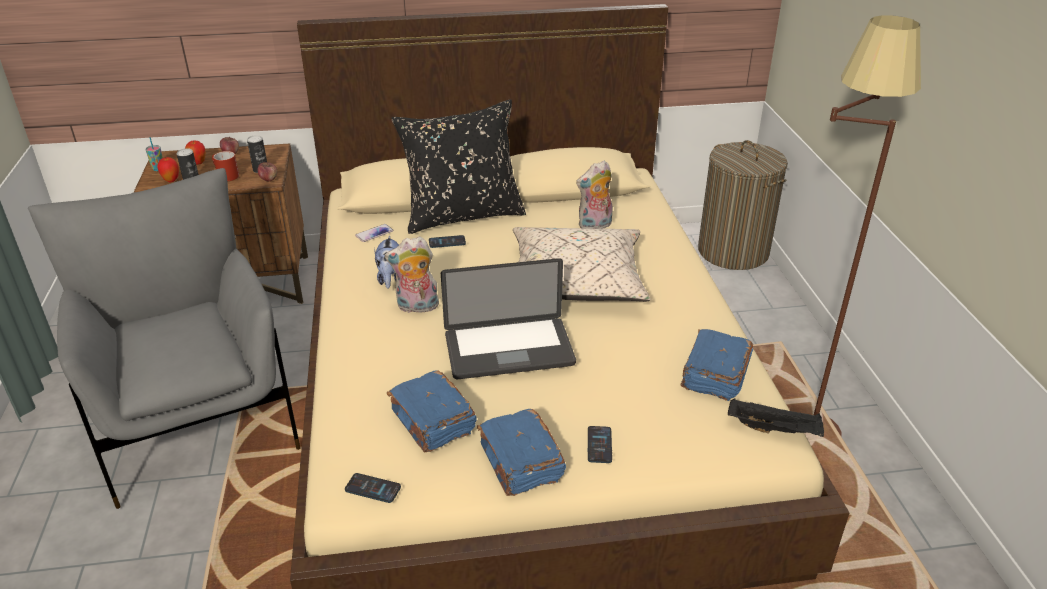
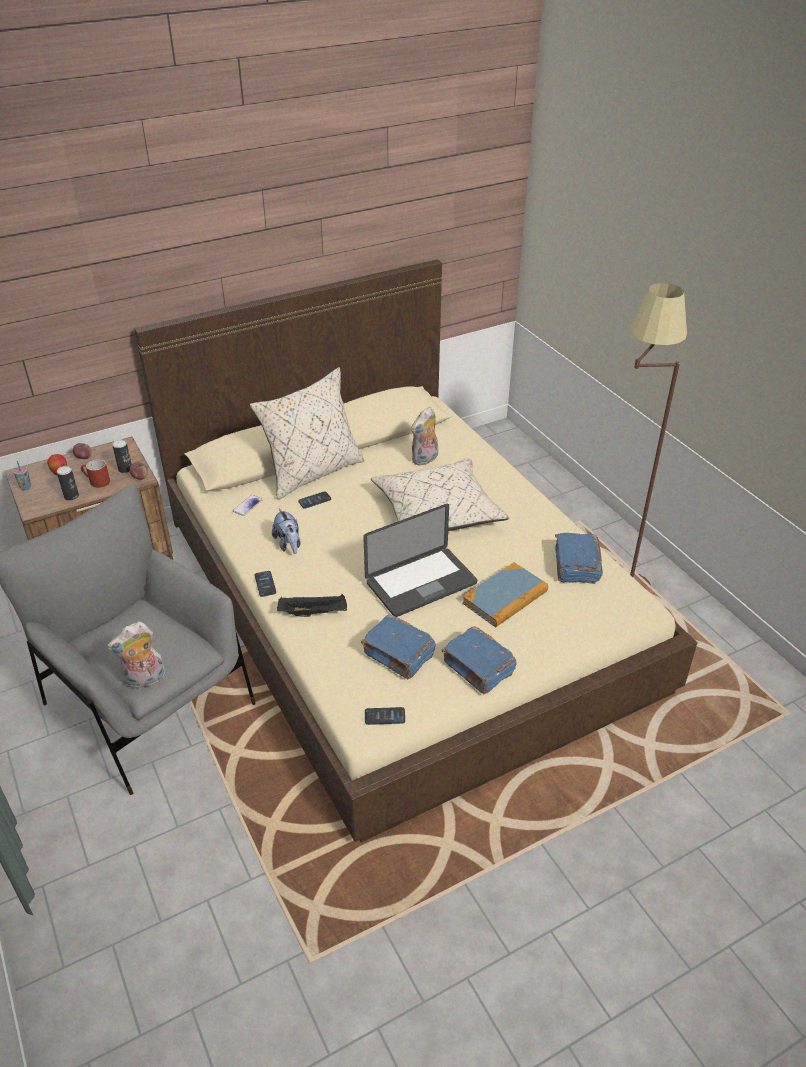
camera: 20 degrees left, 5 degrees up
apple [157,157,179,182] -> none
plush toy [385,236,439,315] -> plush toy moved to [107,622,165,689]
black pillow [392,100,526,234] -> beige pillow [250,367,364,500]
phone [587,426,612,463] -> phone moved to [255,571,276,597]
laundry basket [698,140,788,270] -> none
black tray [728,398,824,437] -> black tray moved to [277,594,347,617]
none -> book [462,562,548,628]

